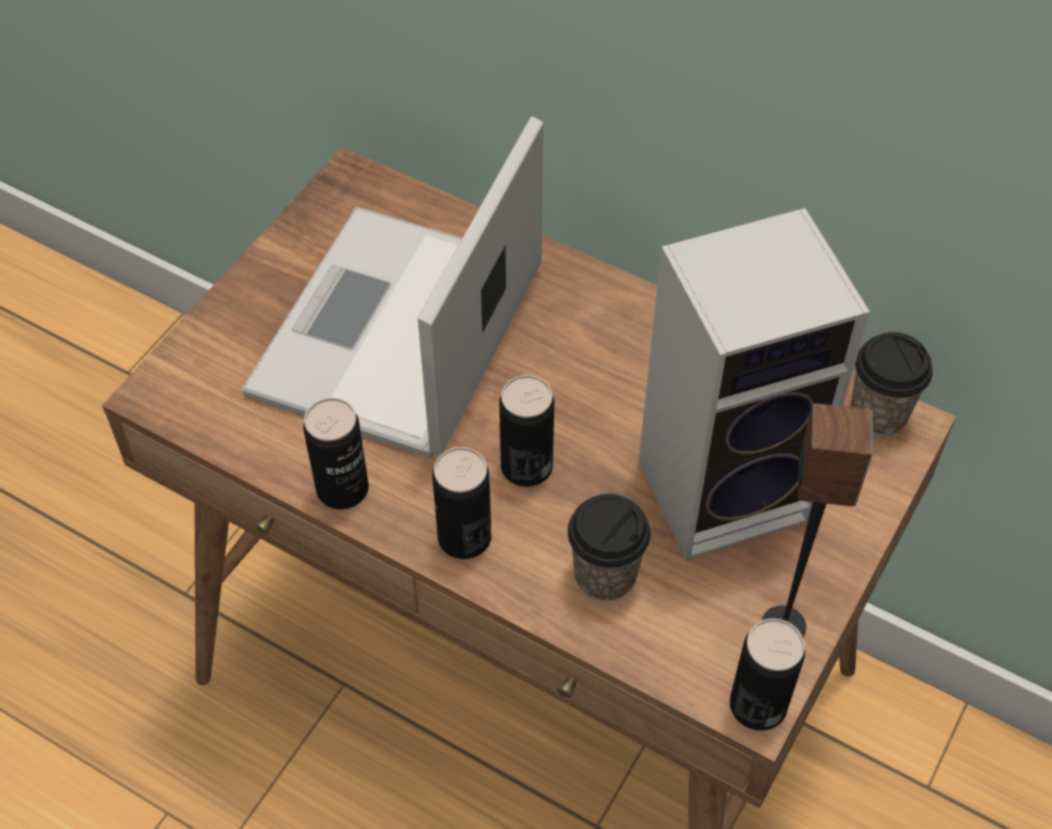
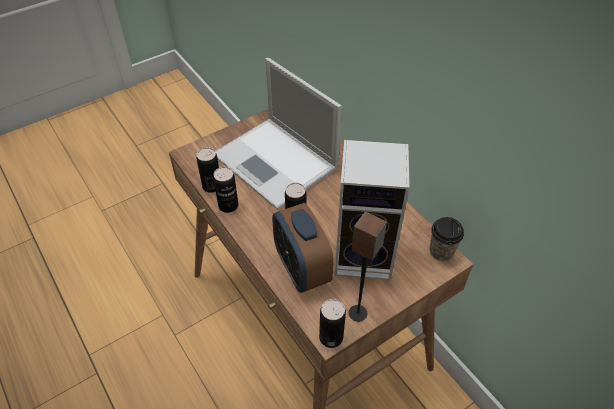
camera: 25 degrees right, 5 degrees down
laptop [242,117,543,459] -> laptop turned 90 degrees counterclockwise [215,58,342,210]
can [432,447,492,559] -> can moved to [196,147,219,193]
cup [568,494,651,601] -> alarm clock [272,203,334,293]

